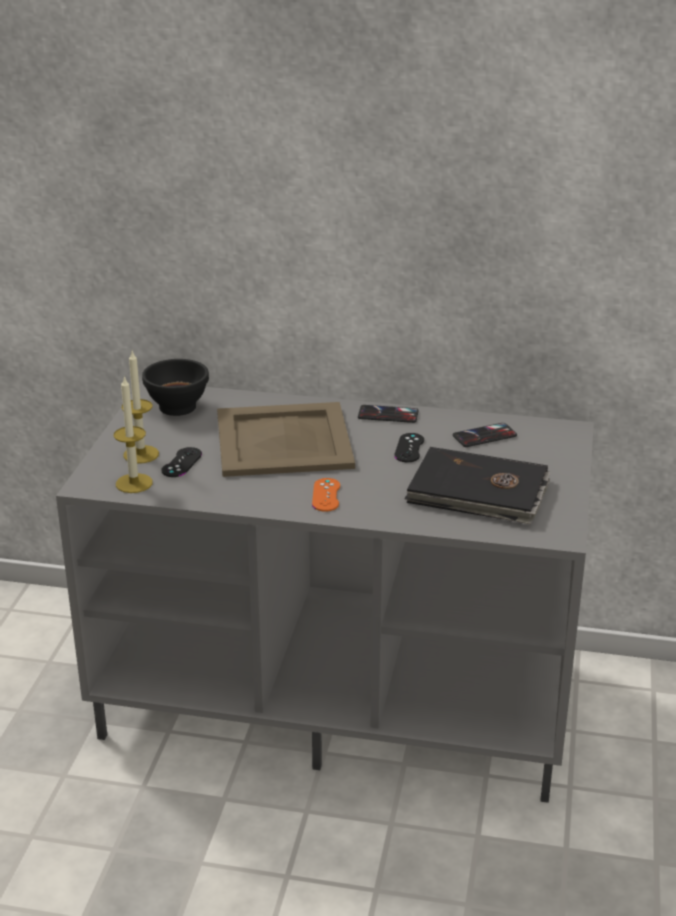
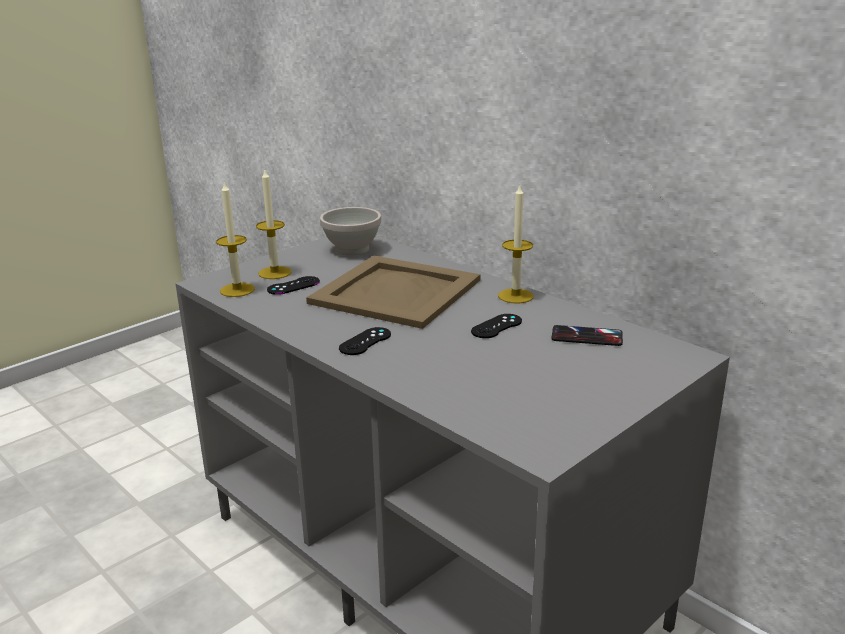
camera: 35 degrees right, 5 degrees down
black bowl [142,359,209,416] -> white bowl [320,207,381,256]
orange game controller [312,478,340,512] -> black game controller [339,327,391,355]
phone [358,405,419,423] -> candle [498,186,534,304]
black book [404,447,550,524] -> none

